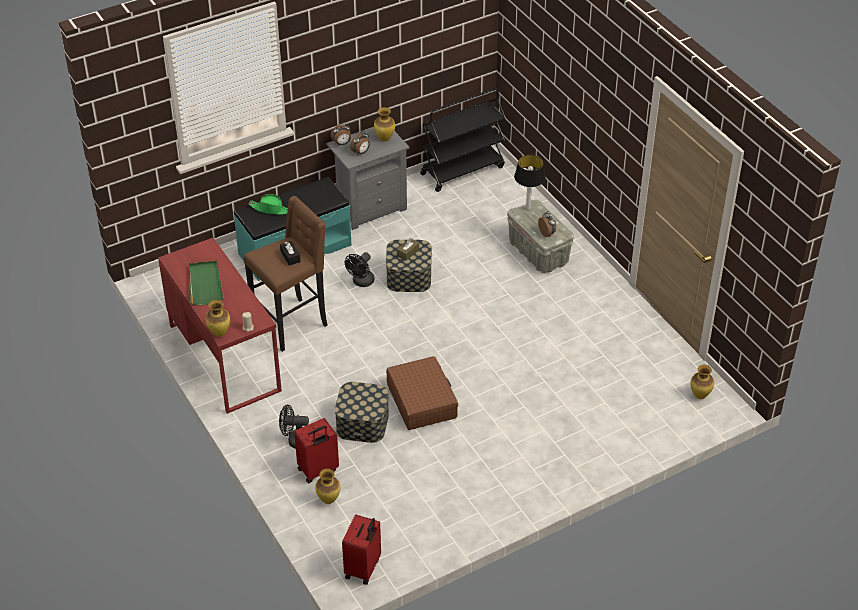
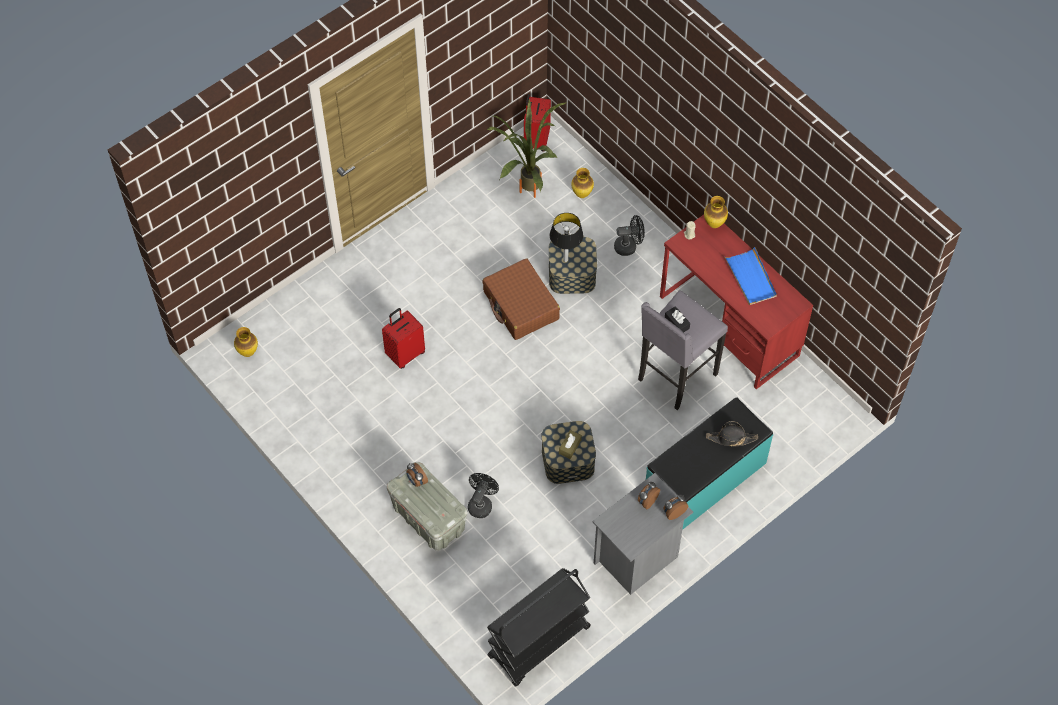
camera: 170 degrees right, 15 degrees up
green tray [189,260,224,306] -> blue tray [724,247,777,305]
brown stool [244,196,327,352] -> grey stool [638,290,728,410]
green hat [249,194,288,215] -> black hat [706,421,758,447]
red suitcase [294,418,339,483] -> red suitcase moved to [382,308,425,369]
black fan [345,252,374,287] -> black fan moved to [468,473,499,518]
vase [374,107,395,142] -> none
table lamp [514,155,546,210] -> table lamp moved to [550,213,583,262]
none -> potted plant [487,98,567,198]

